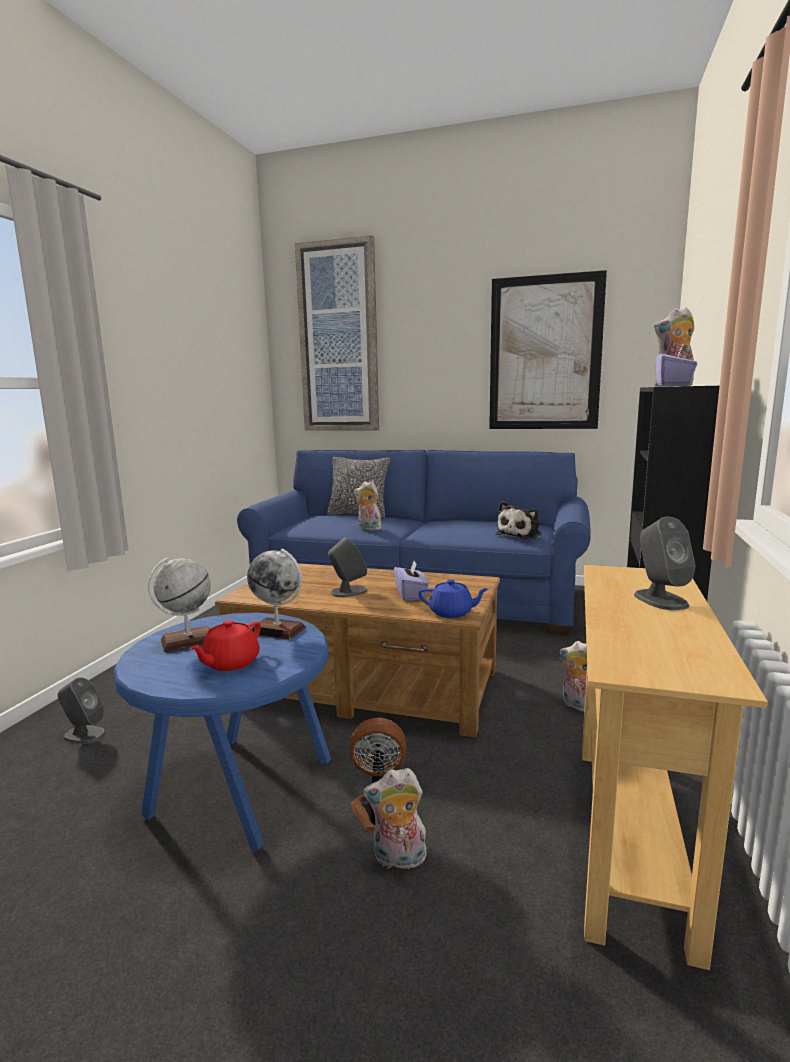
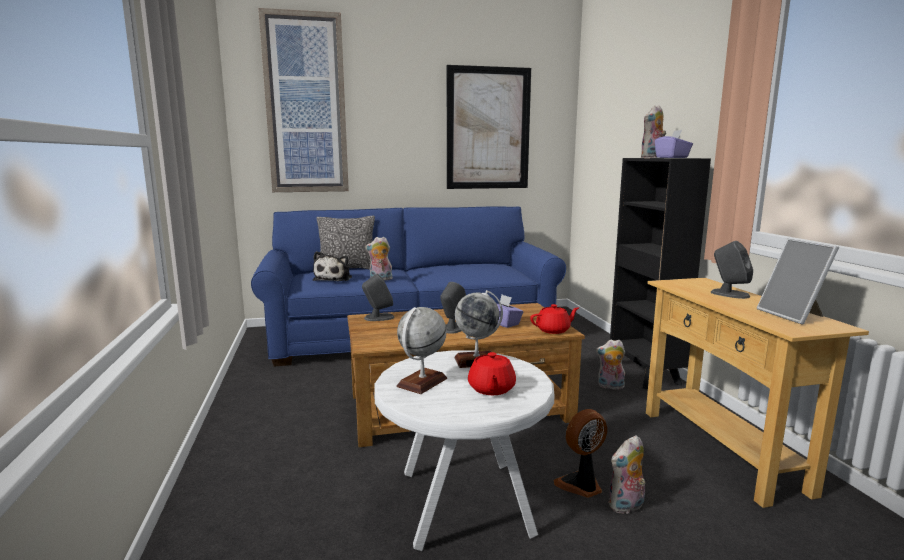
camera: 30 degrees left, 0 degrees up
grey speaker [58,677,106,744] -> grey speaker moved to [362,274,394,321]
blue side table [114,613,331,851] -> white side table [374,351,555,551]
blue teapot [418,579,489,618] -> red teapot [530,304,579,334]
plush toy [495,501,543,539] -> plush toy moved to [313,251,352,281]
none -> picture frame [757,238,839,325]

